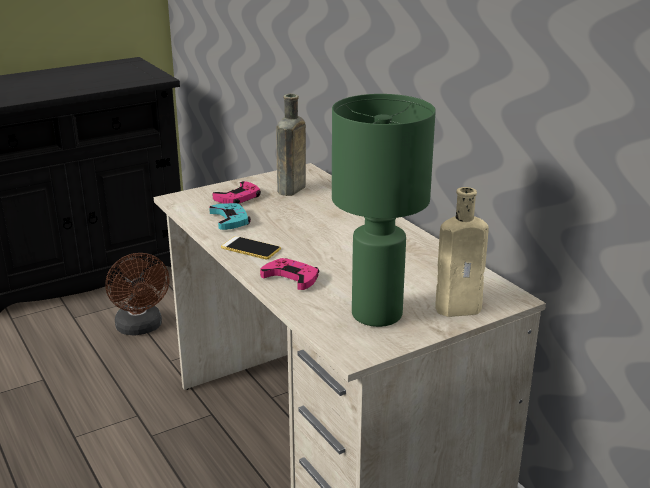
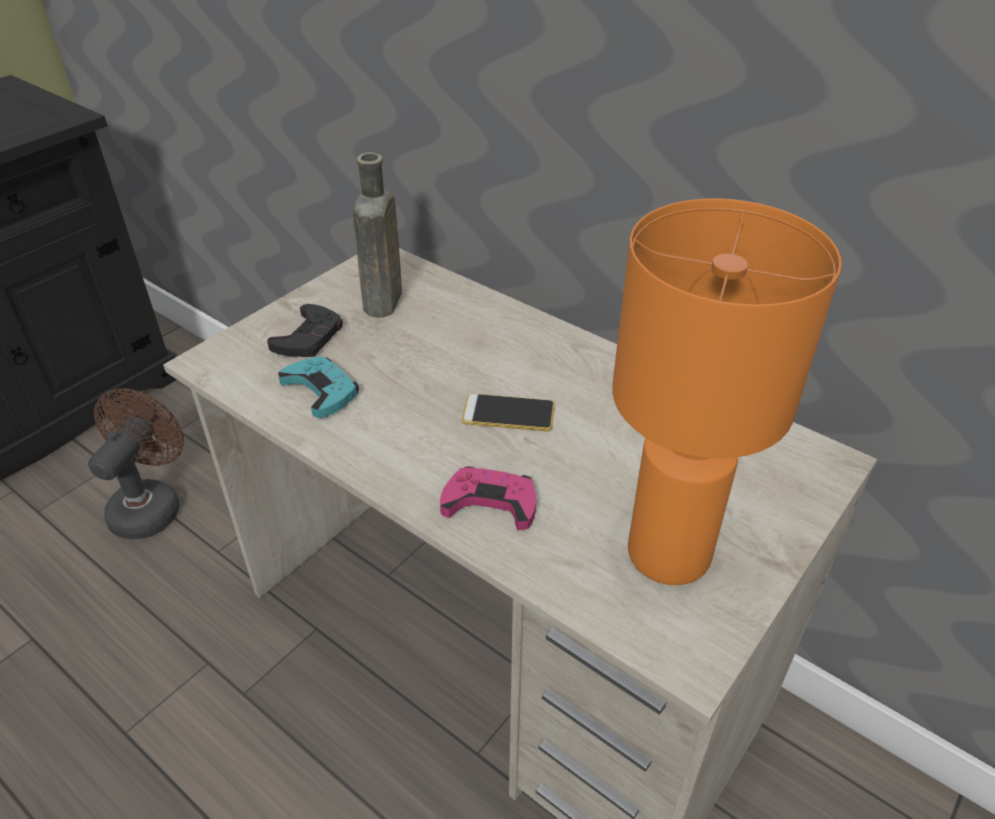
camera: 20 degrees left, 15 degrees up
brown fan [105,253,169,336] -> brown fan turned 120 degrees counterclockwise [88,389,184,539]
pink game controller [212,181,261,204] -> black game controller [267,304,343,357]
phone [221,236,281,259] -> phone moved to [462,394,555,431]
green table lamp [332,94,436,327] -> orange table lamp [612,198,842,585]
beige bottle [435,187,489,317] -> none

